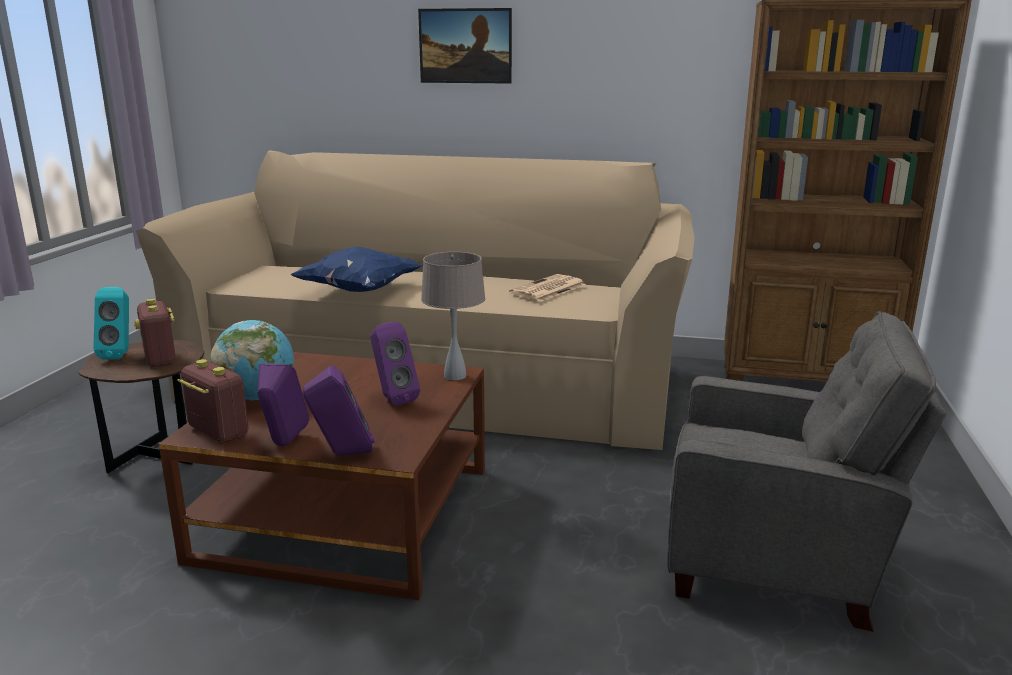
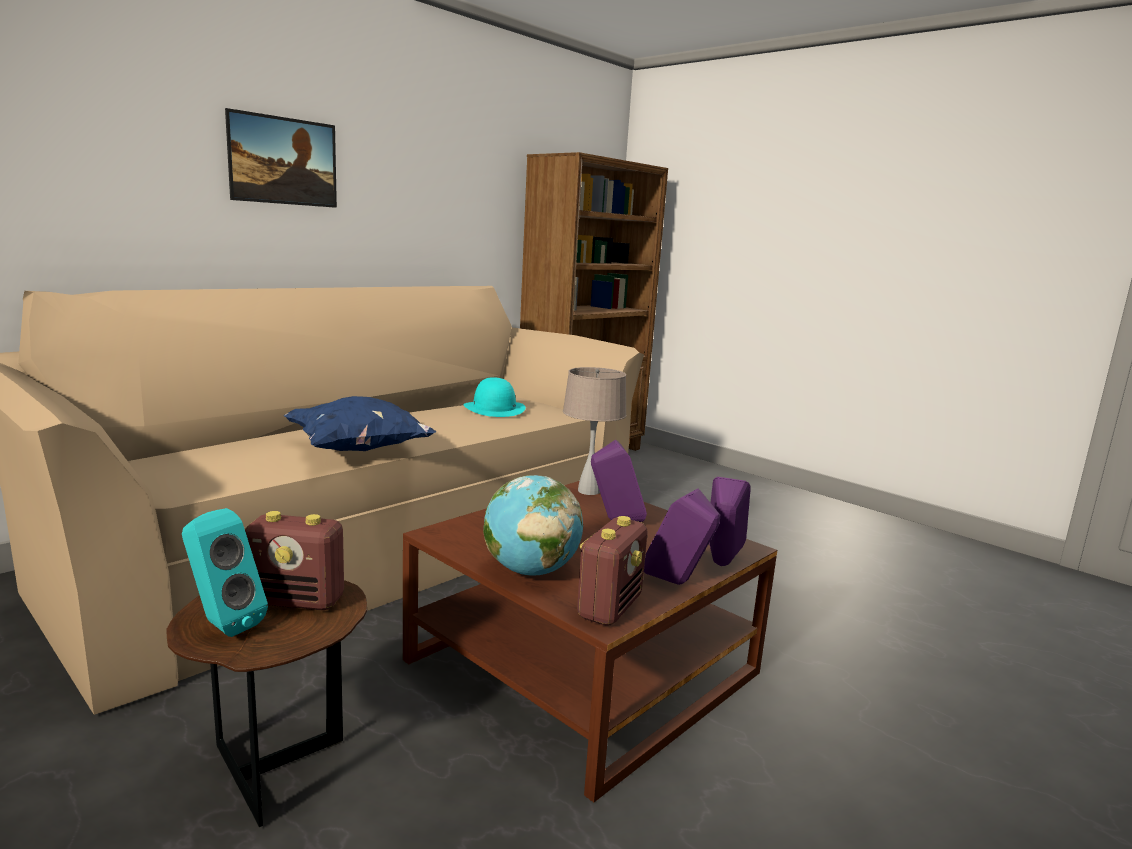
camera: 60 degrees left, 5 degrees down
radio [177,359,248,443] -> radio turned 135 degrees clockwise [577,516,648,626]
newspaper [509,274,586,301] -> turquoise hat [464,377,526,417]
grey armchair [667,311,947,632] -> none

